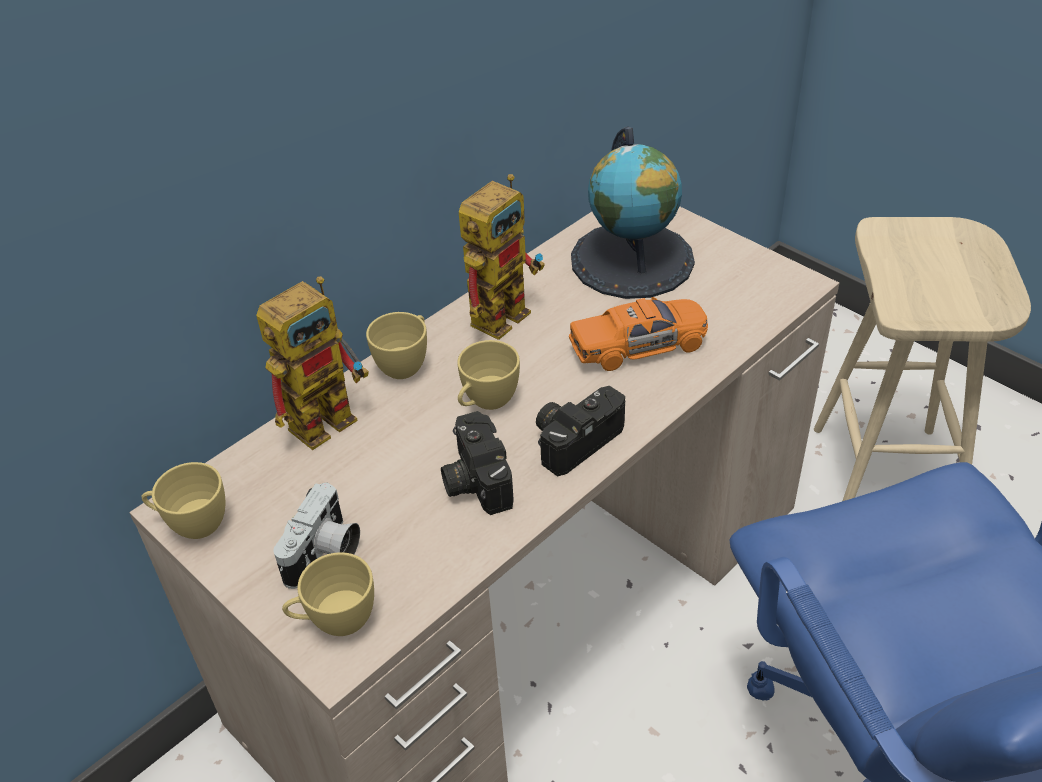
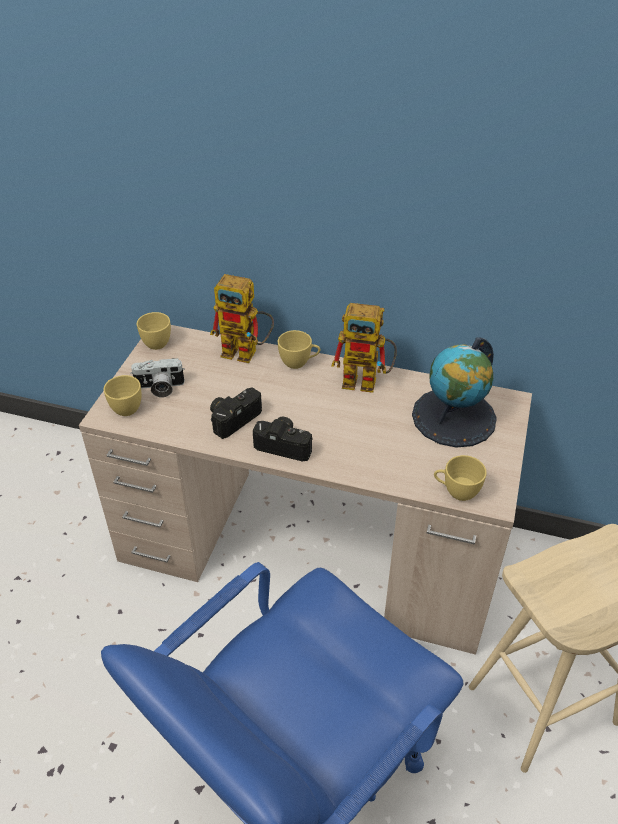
camera: 60 degrees right, 0 degrees up
yellow cup [457,340,520,410] -> yellow cup moved to [434,455,487,501]
orange toy car [569,297,708,371] -> none

